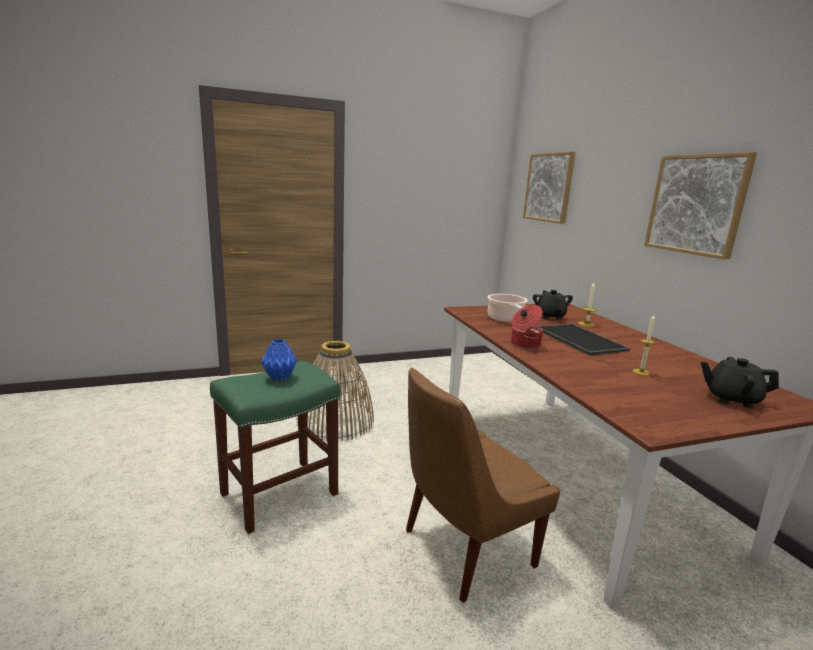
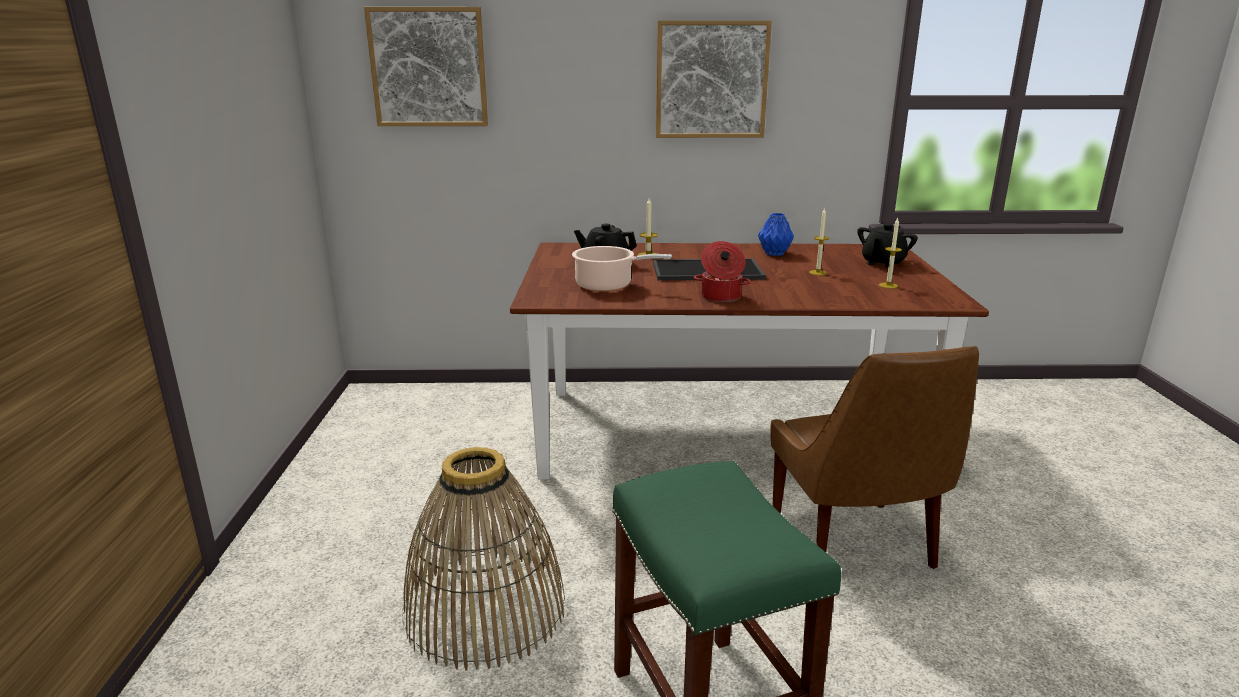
camera: 70 degrees left, 5 degrees up
blue vase [261,339,297,381] -> blue vase moved to [758,213,794,256]
none -> candle [879,218,902,289]

